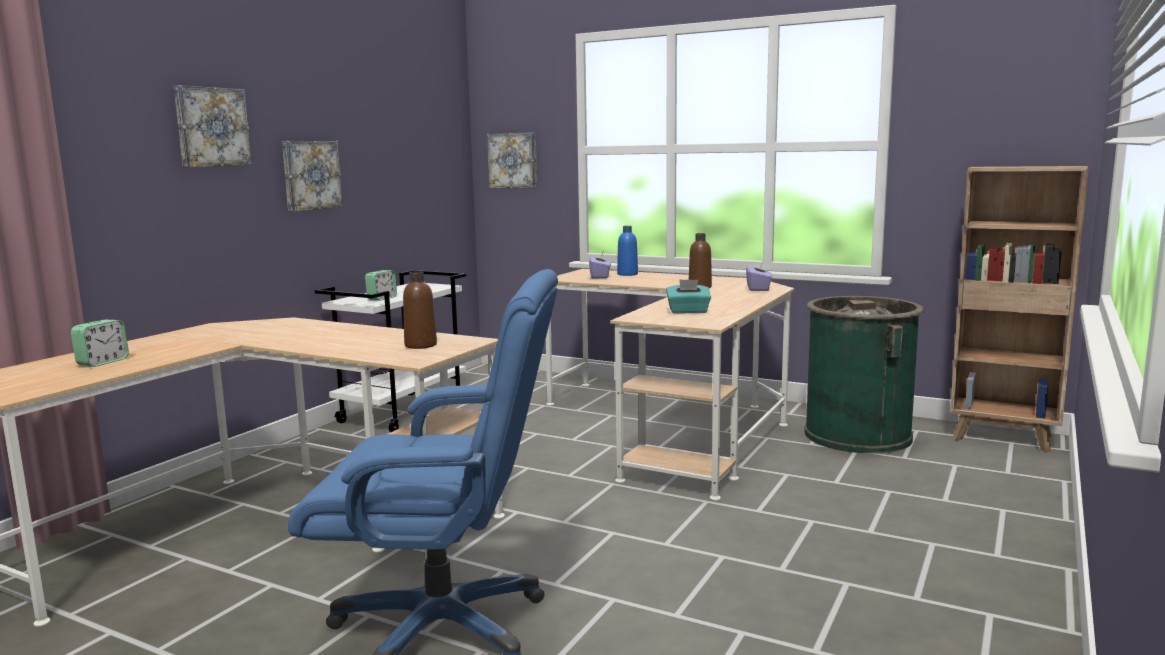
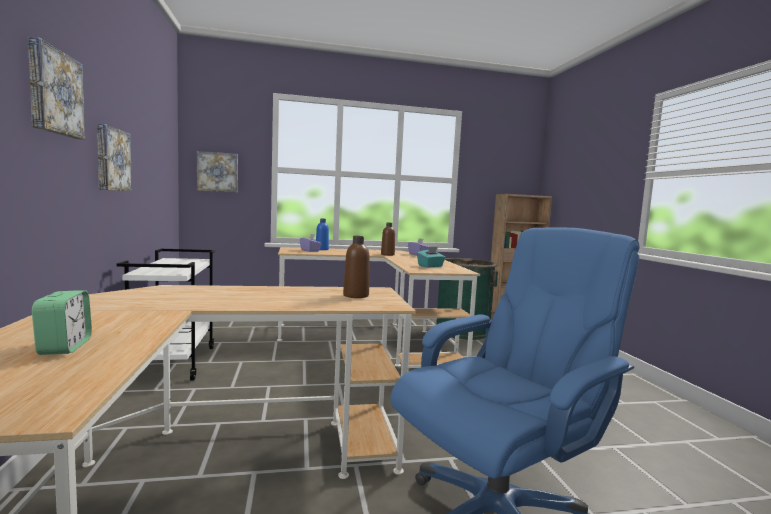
camera: 40 degrees left, 5 degrees down
alarm clock [365,270,397,301] -> none

